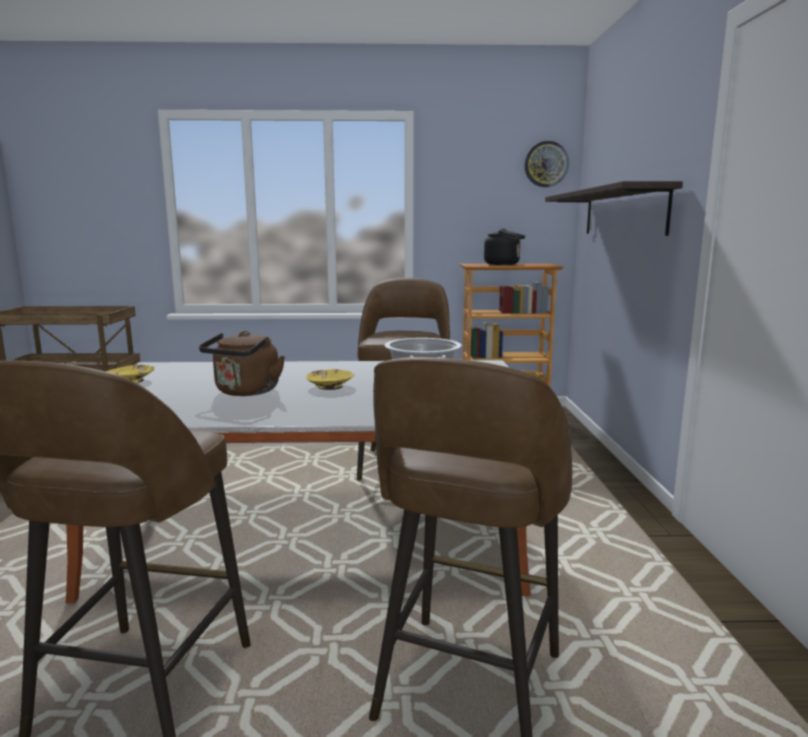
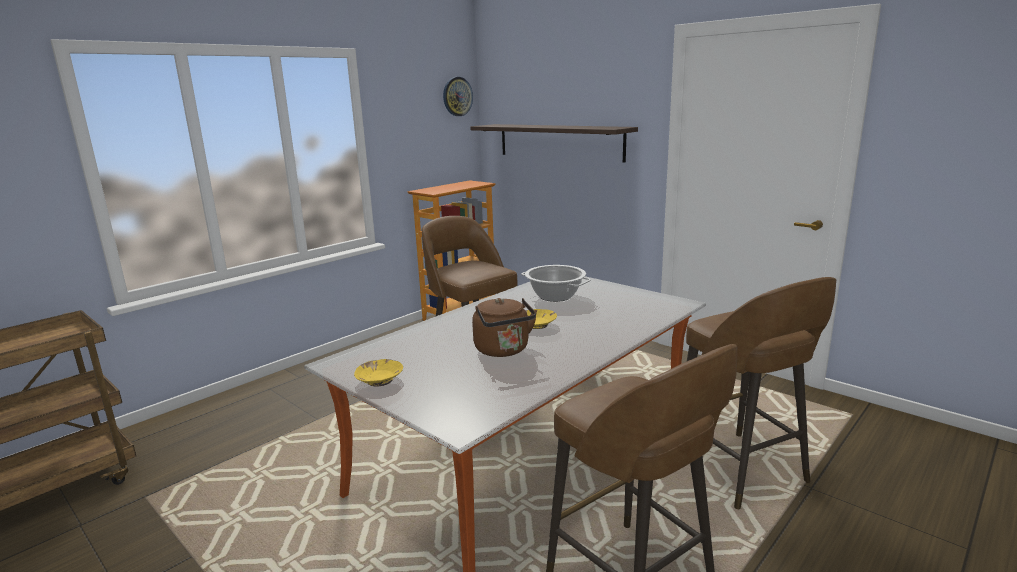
camera: 45 degrees left, 5 degrees up
black kettle [484,229,525,265] -> none

